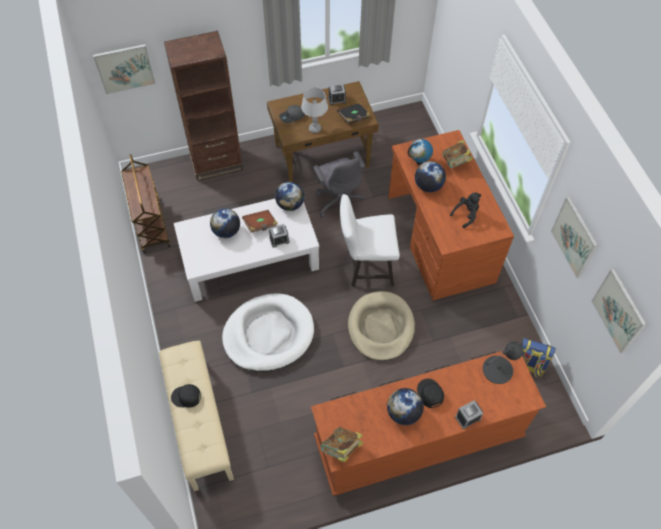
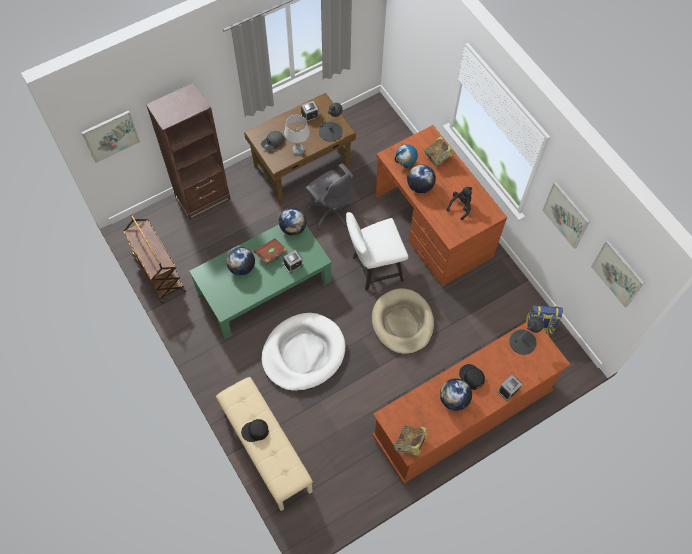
camera: 15 degrees left, 5 degrees up
white coffee table [174,199,319,302] -> green coffee table [189,224,332,339]
black book [337,104,370,123] -> black table lamp [319,103,343,142]

